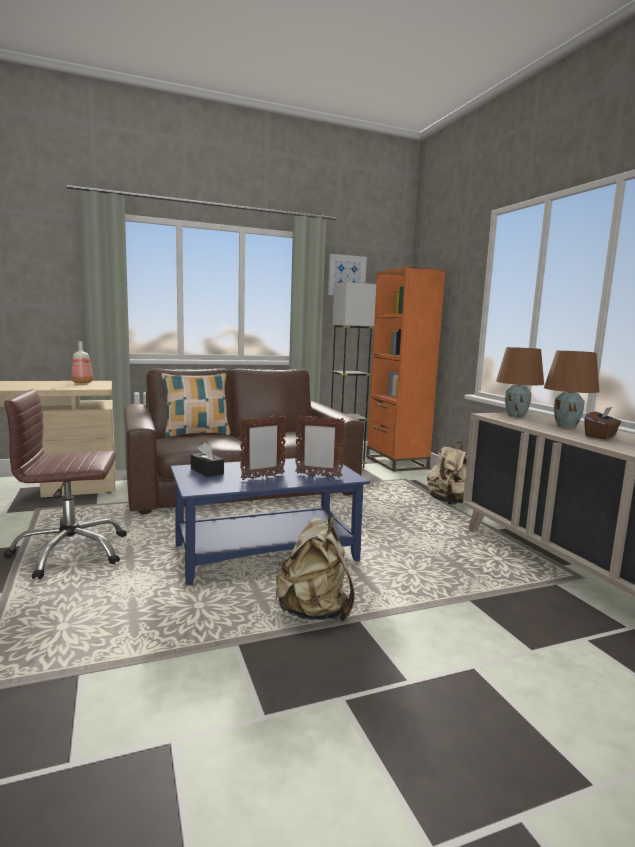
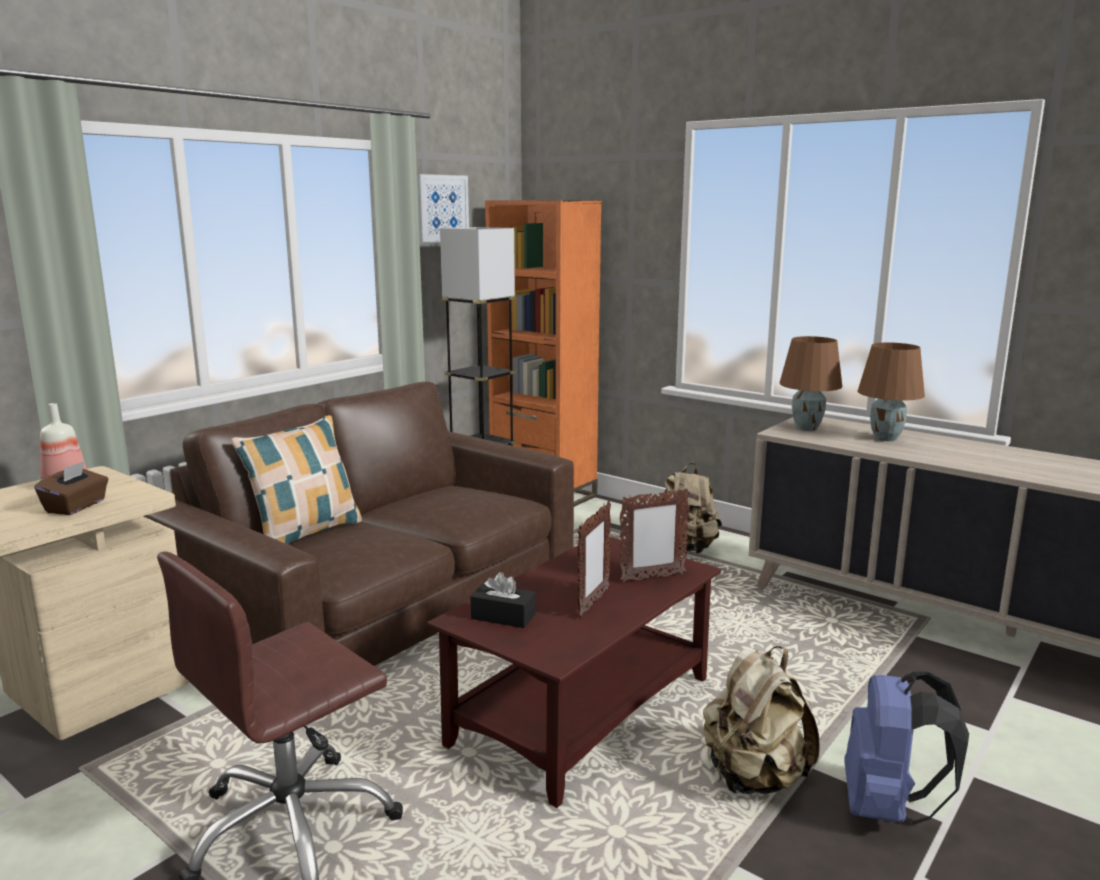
camera: 30 degrees left, 5 degrees up
blue coffee table [170,458,370,585] -> brown coffee table [427,537,721,808]
brown tissue box [585,407,621,439] -> brown tissue box moved to [34,461,108,515]
none -> blue backpack [844,671,969,824]

